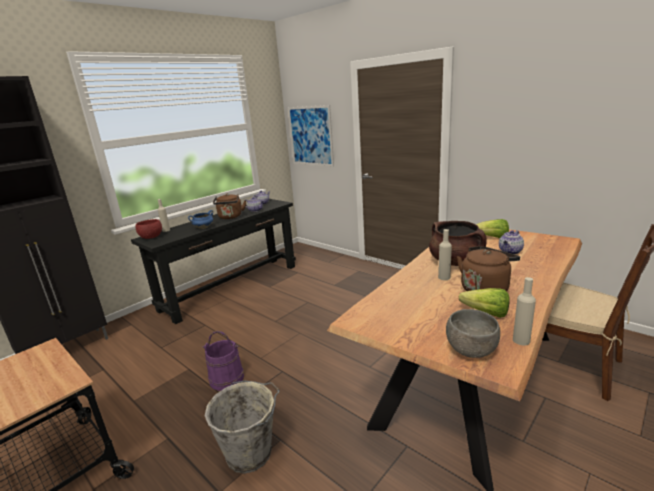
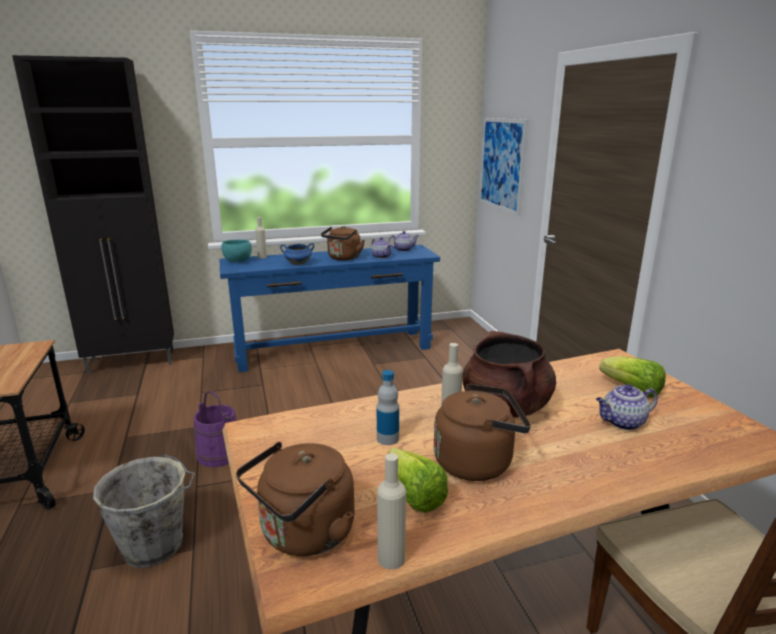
camera: 30 degrees right, 0 degrees up
black console table [131,199,296,324] -> blue console table [220,245,440,372]
red bowl [136,219,162,239] -> turquoise bowl [221,240,252,262]
grey bowl [446,309,500,358] -> brown kettle [236,442,355,556]
none -> bottle [377,370,399,445]

